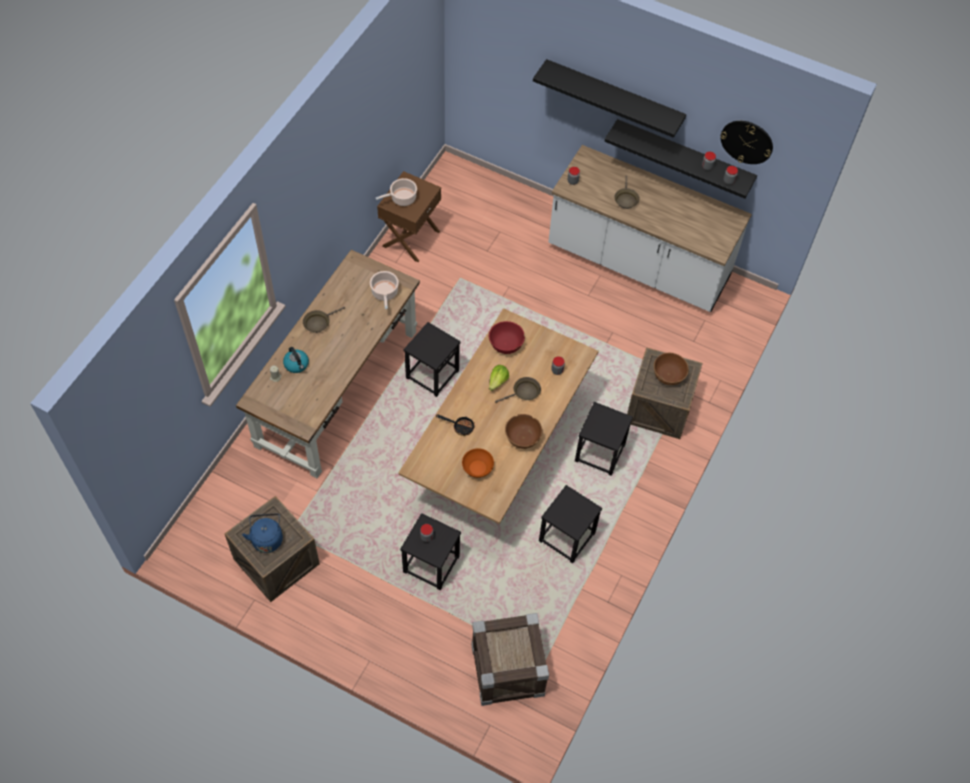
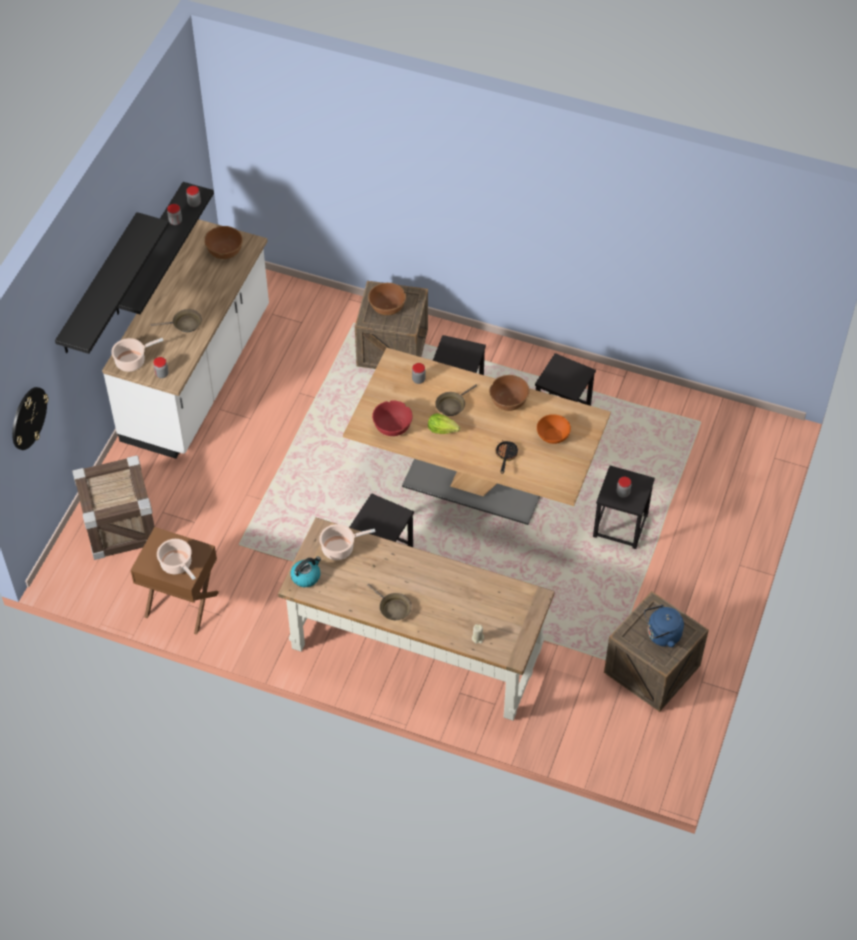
camera: 95 degrees left, 5 degrees down
kettle [283,347,309,373] -> kettle moved to [291,556,321,587]
crate [471,613,549,706] -> crate moved to [72,455,155,560]
brown frying pan [495,377,541,403] -> brown frying pan turned 105 degrees counterclockwise [435,384,477,416]
wall clock [720,121,773,164] -> wall clock moved to [12,387,48,450]
none -> cooking pot [111,338,164,372]
none -> brown bowl [204,226,243,259]

